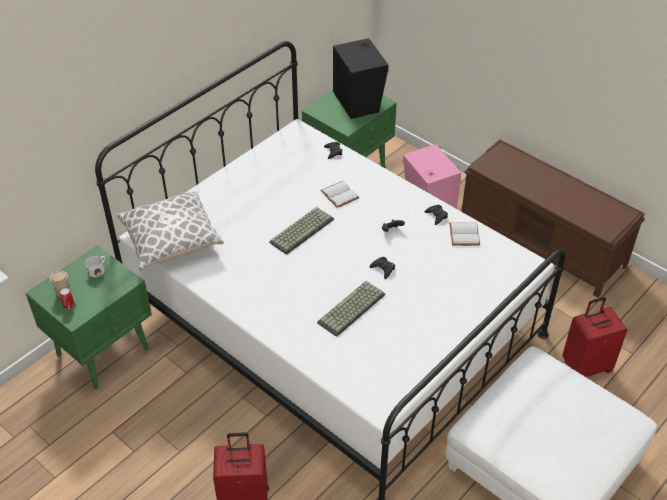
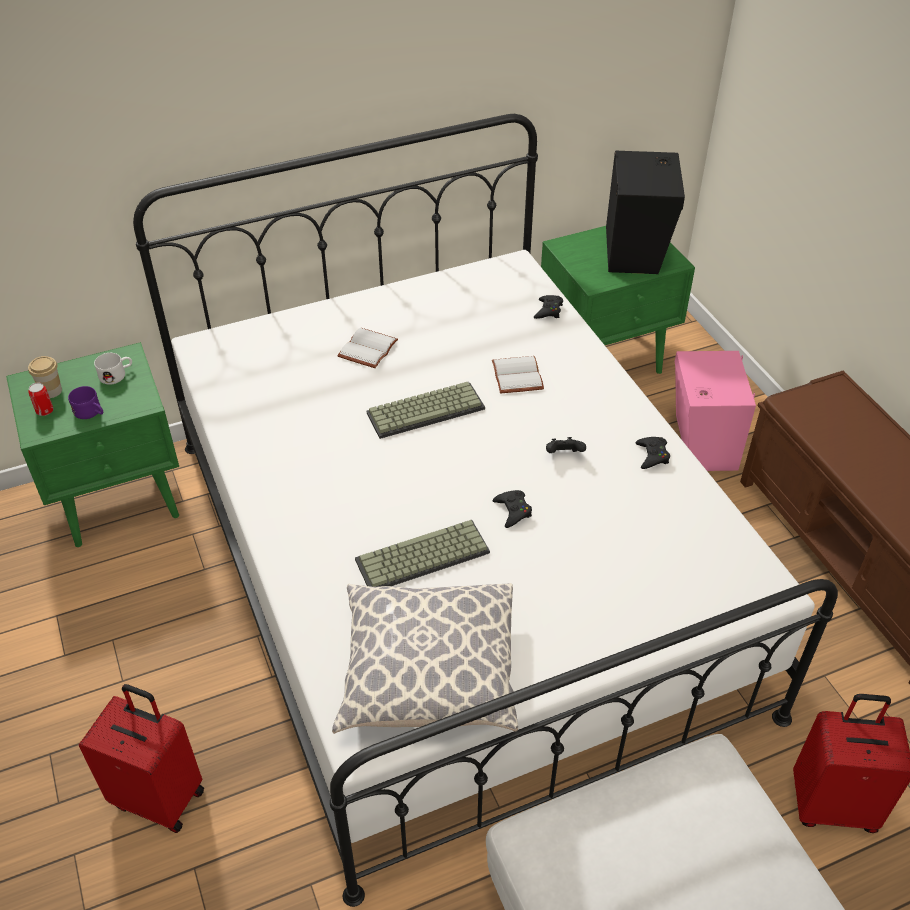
camera: 25 degrees right, 0 degrees up
pillow [117,190,224,271] -> pillow moved to [332,583,518,734]
white book [449,223,480,246] -> white book moved to [337,328,398,368]
none -> purple mug [68,386,103,419]

